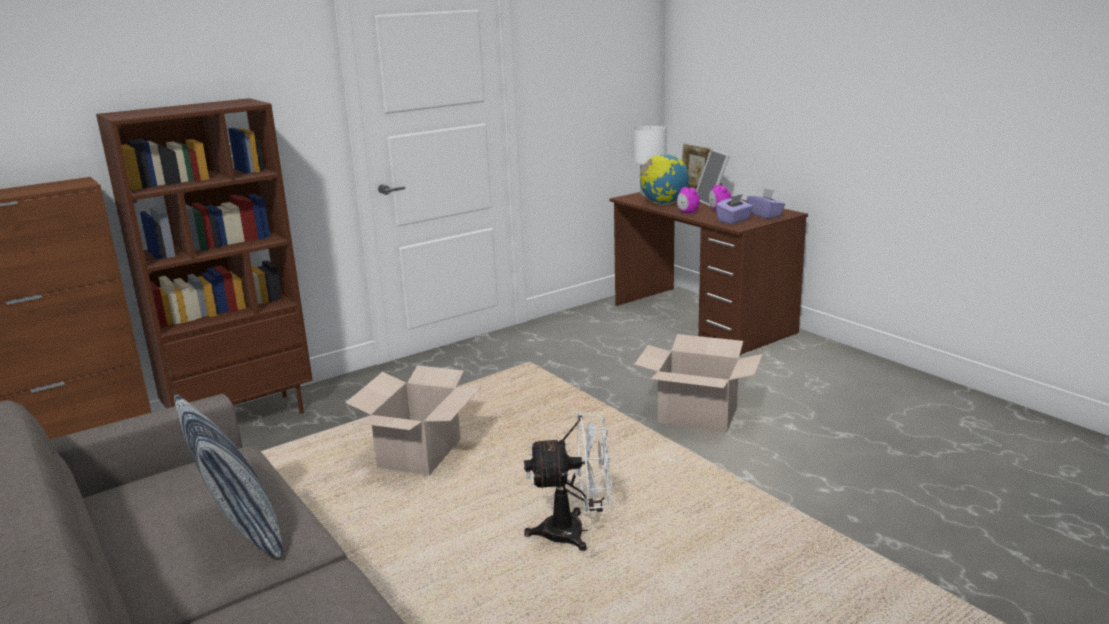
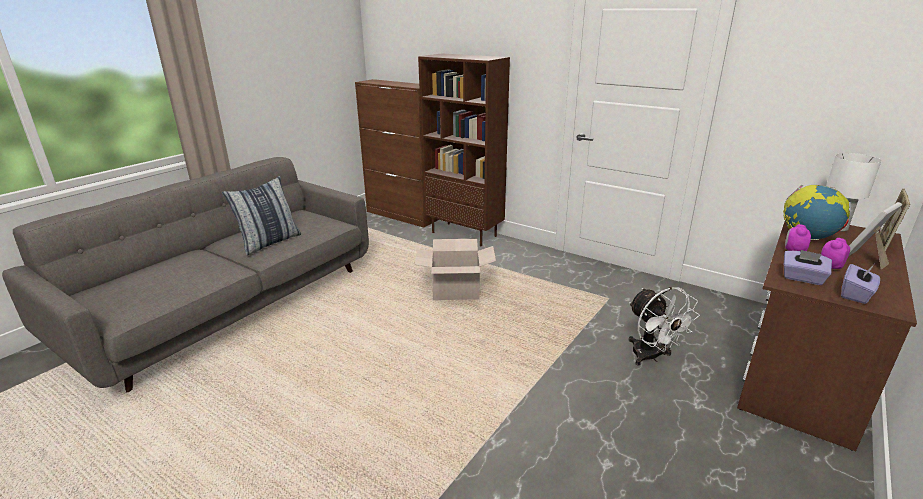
camera: 70 degrees right, 5 degrees up
white fan [524,412,612,551] -> white fan moved to [629,287,700,366]
cardboard box [634,334,763,432] -> none

